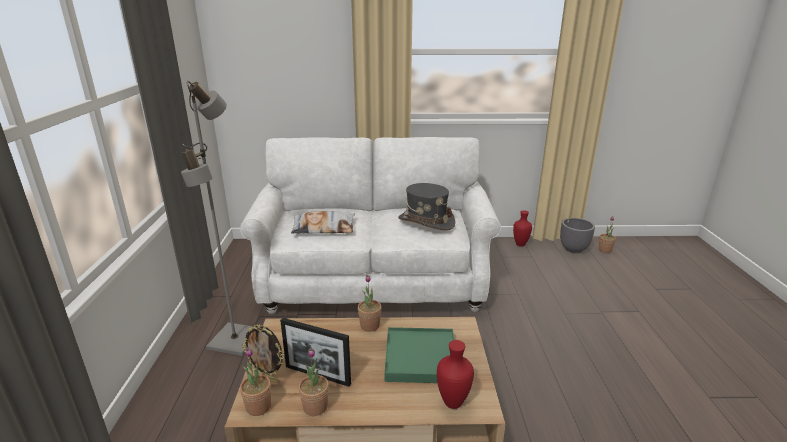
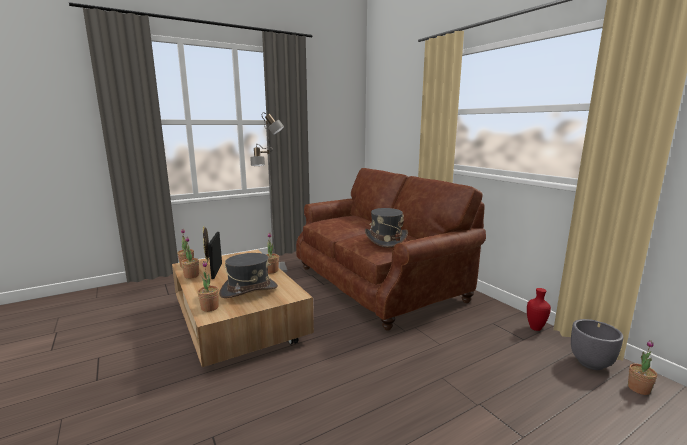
camera: 60 degrees right, 10 degrees down
white sofa [240,137,501,314] -> brown sofa [296,168,486,331]
pillow [291,211,355,234] -> none
green tray [385,327,454,383] -> grey hat [219,253,278,298]
red vase [437,340,474,409] -> potted plant [197,261,219,312]

